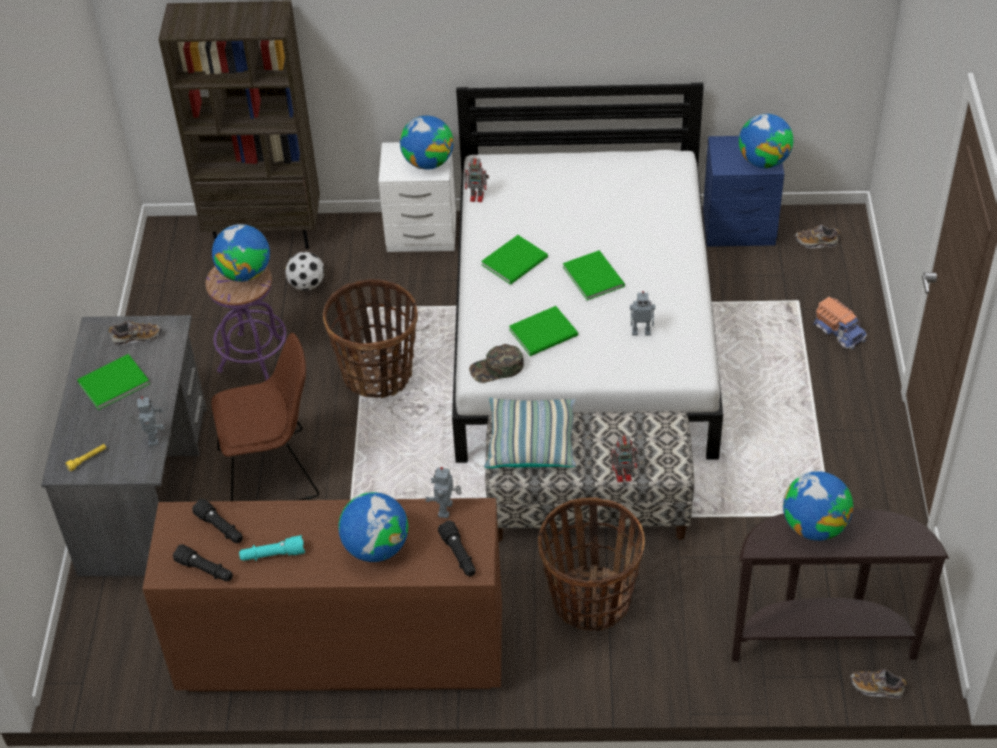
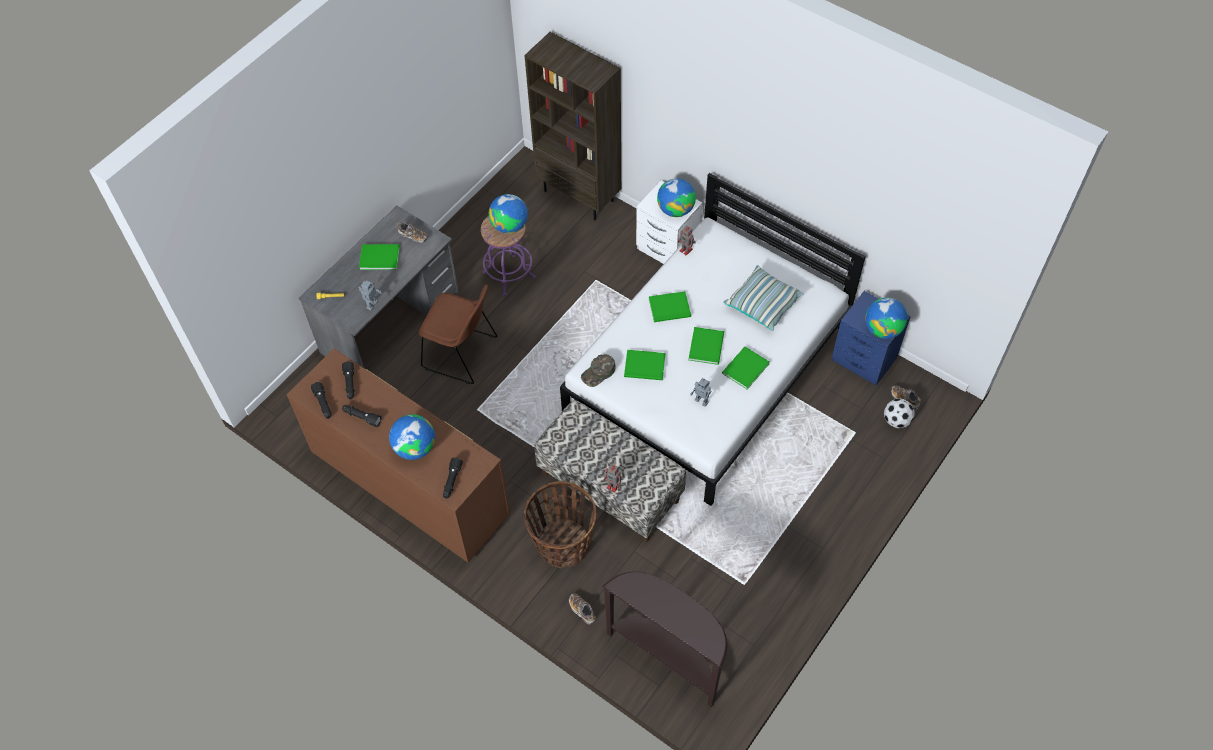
camera: 35 degrees right, 10 degrees up
turquoise flashlight [239,535,305,561] -> black flashlight [342,405,382,427]
football [286,252,324,291] -> football moved to [884,399,915,428]
basket [323,279,418,398] -> none
toy robot [425,467,462,518] -> none
green cap [469,344,524,383] -> green cap turned 60 degrees counterclockwise [581,354,616,387]
pillow [484,398,576,468] -> pillow moved to [723,265,804,331]
globe [783,471,853,541] -> none
toy truck [813,297,867,350] -> none
shoe [850,669,907,698] -> shoe moved to [569,593,596,625]
none -> green book [722,347,769,390]

